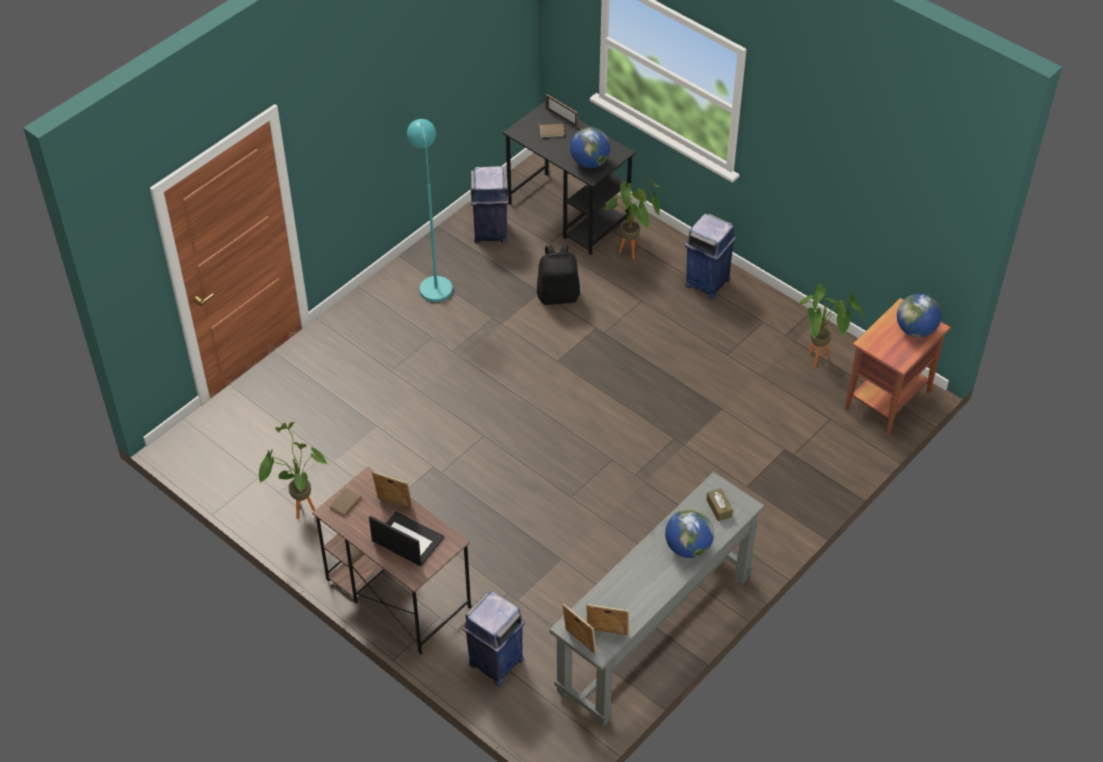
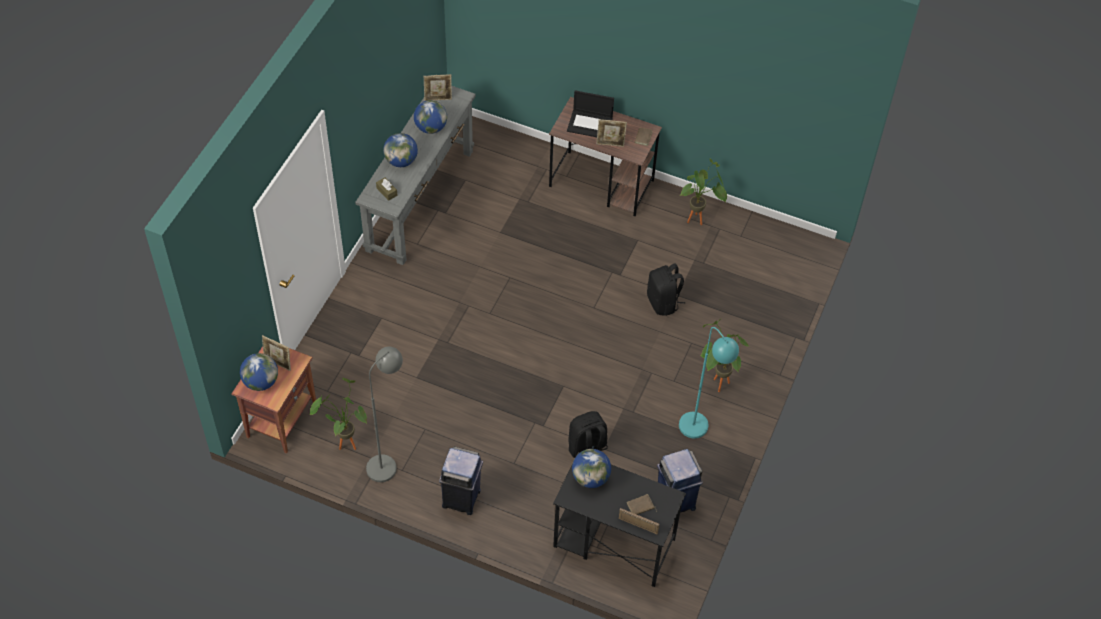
camera: 160 degrees right, 5 degrees up
blue trash can [463,591,525,686] -> none
picture frame [562,603,596,654] -> picture frame moved to [262,335,291,371]
potted plant [604,175,663,259] -> potted plant moved to [700,319,749,392]
none -> grey floor lamp [366,347,403,482]
none -> globe [414,100,447,134]
none -> black backpack [647,264,685,316]

